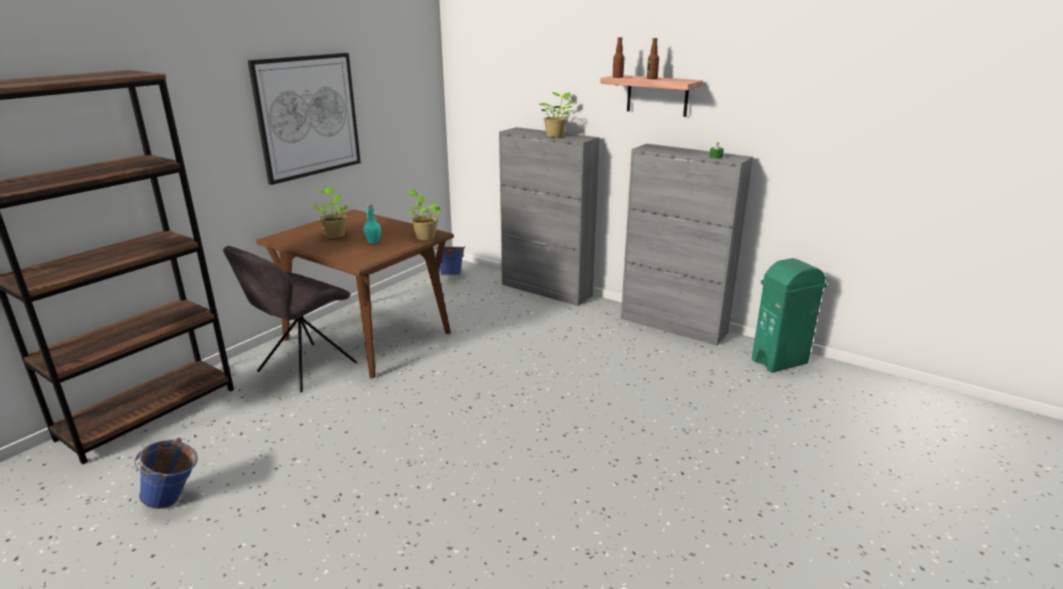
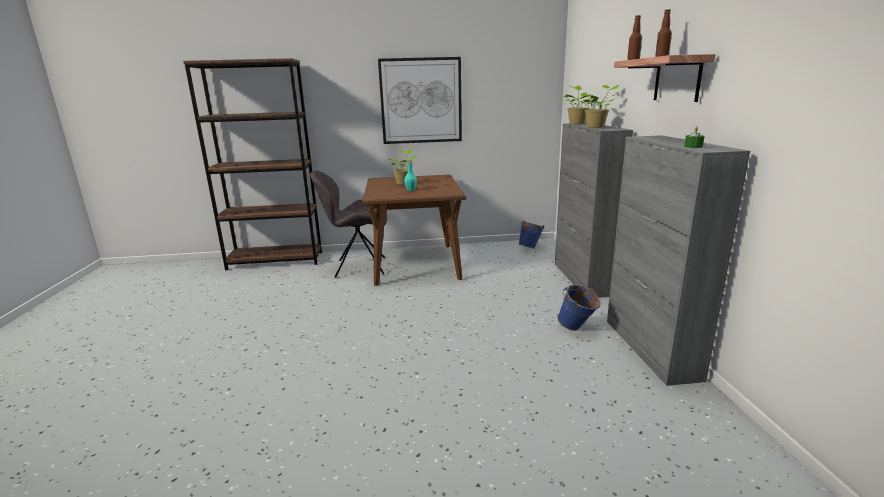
camera: 50 degrees right, 5 degrees down
blue bucket [135,438,198,509] -> blue bucket moved to [557,285,601,331]
potted plant [406,189,441,240] -> potted plant moved to [563,86,592,124]
green trash can [752,258,827,373] -> none

